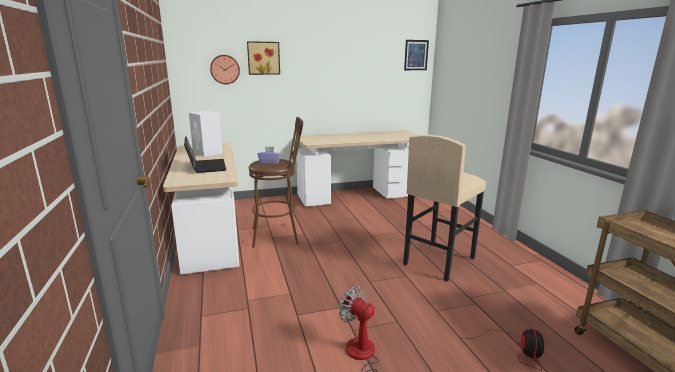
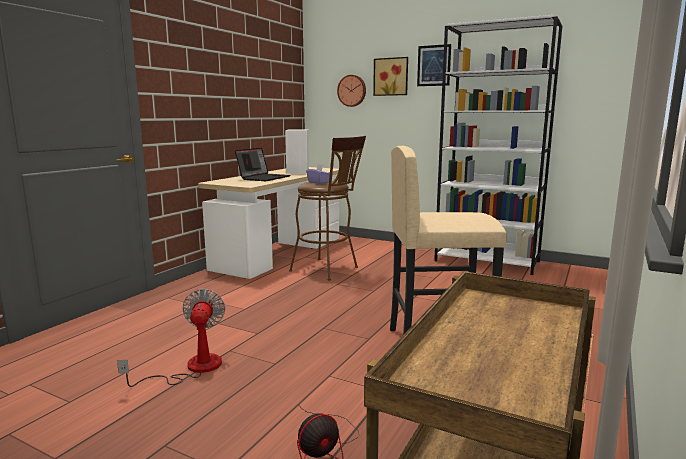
camera: 45 degrees right, 5 degrees down
desk [296,131,417,207] -> white bookcase [434,15,563,275]
picture [404,40,429,70] -> picture moved to [417,44,451,86]

